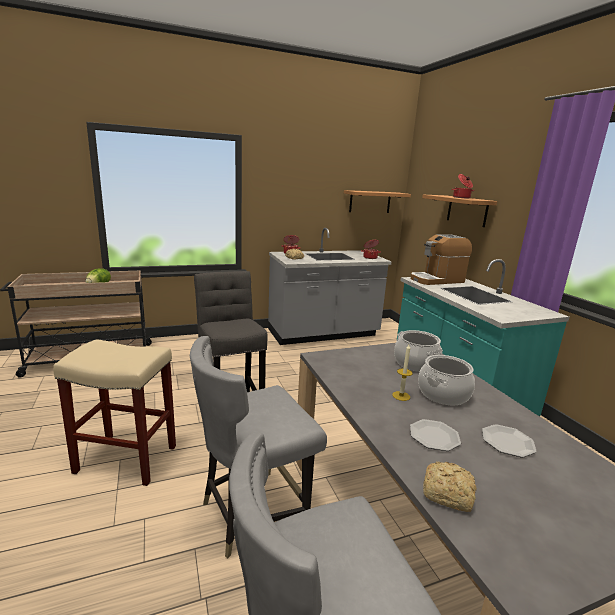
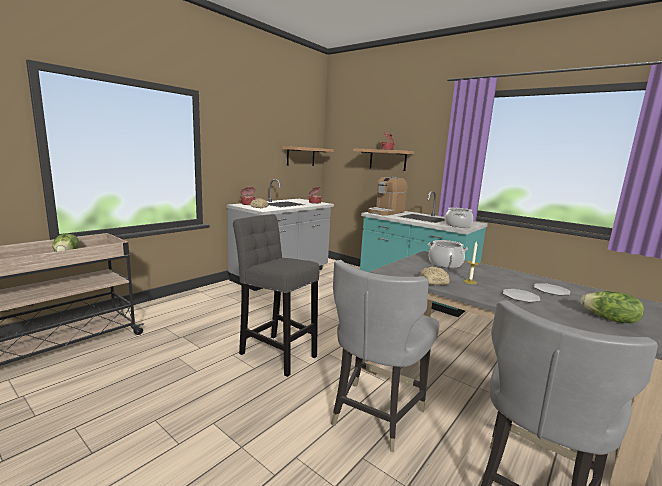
camera: 30 degrees left, 5 degrees down
beige stool [53,339,176,486] -> none
cooking pot [418,355,475,405] -> cooking pot moved to [445,207,473,227]
bread [423,462,477,512] -> bread moved to [420,266,450,285]
none -> lettuce [581,291,644,324]

